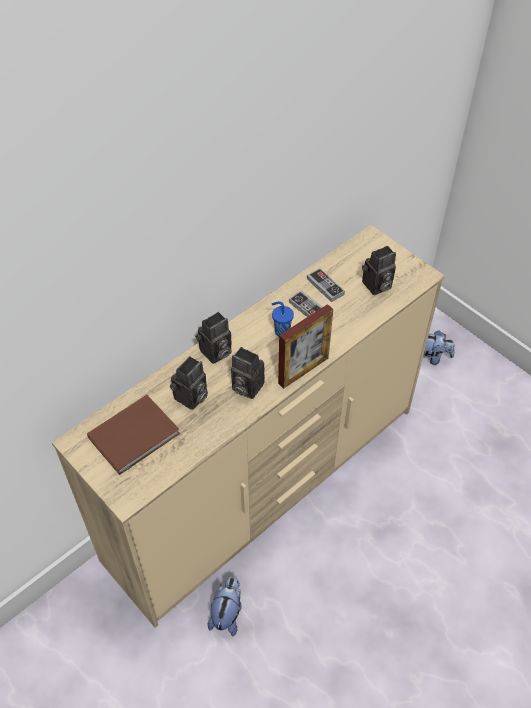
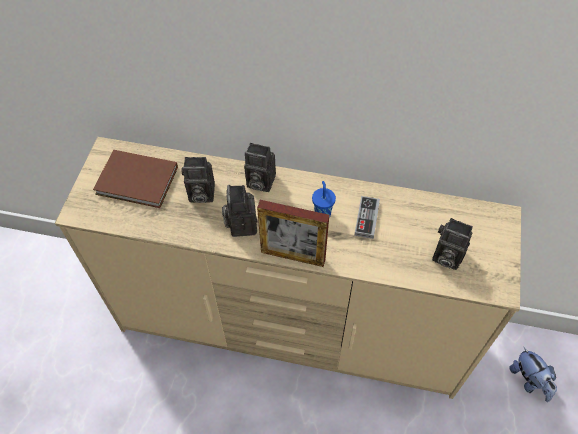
camera: 55 degrees right, 5 degrees up
plush toy [208,577,242,637] -> none
game controller [307,268,345,302] -> none

